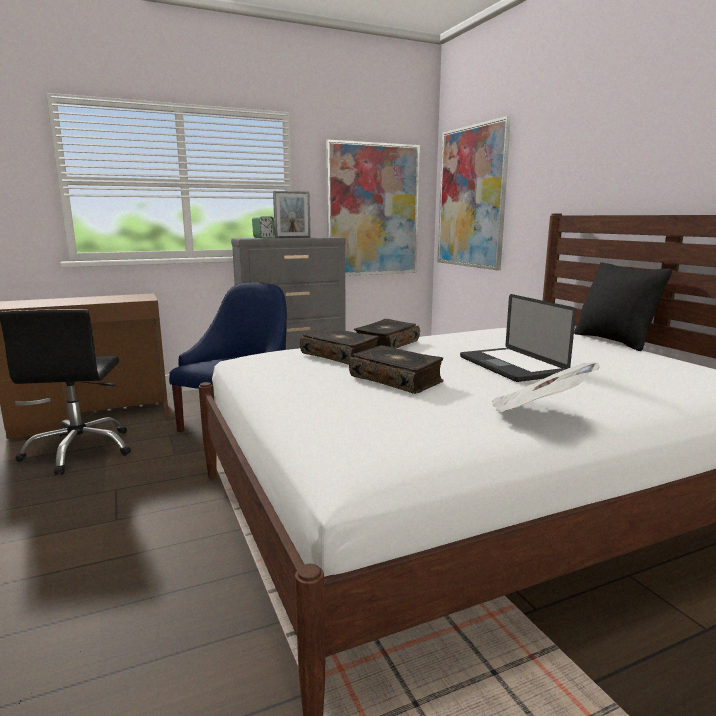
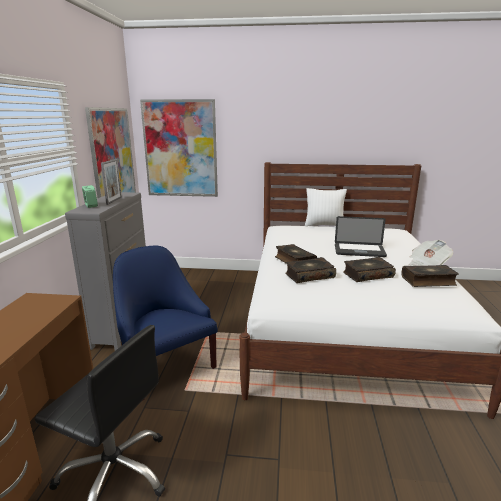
camera: 60 degrees left, 5 degrees up
black pillow [574,262,672,351] -> white pillow [305,188,347,226]
none -> book [402,265,459,287]

